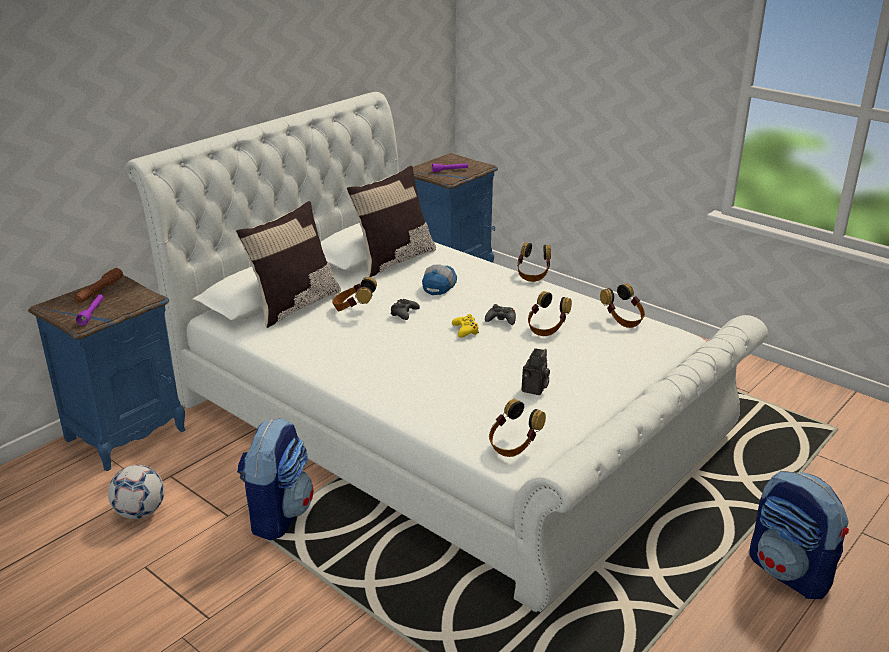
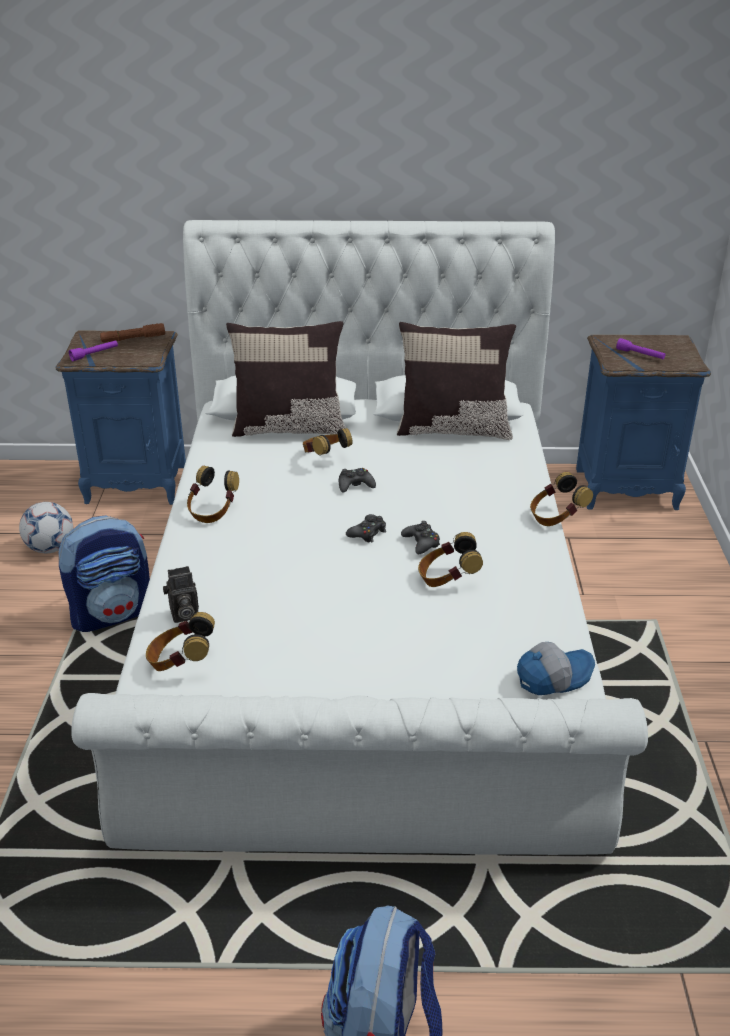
camera: 50 degrees right, 5 degrees up
cap [422,265,457,295] -> cap moved to [517,642,595,695]
yellow game controller [452,314,479,338] -> black game controller [346,514,386,542]
camera [522,348,550,395] -> camera moved to [163,566,199,623]
headphones [600,283,645,328] -> headphones moved to [187,466,239,523]

